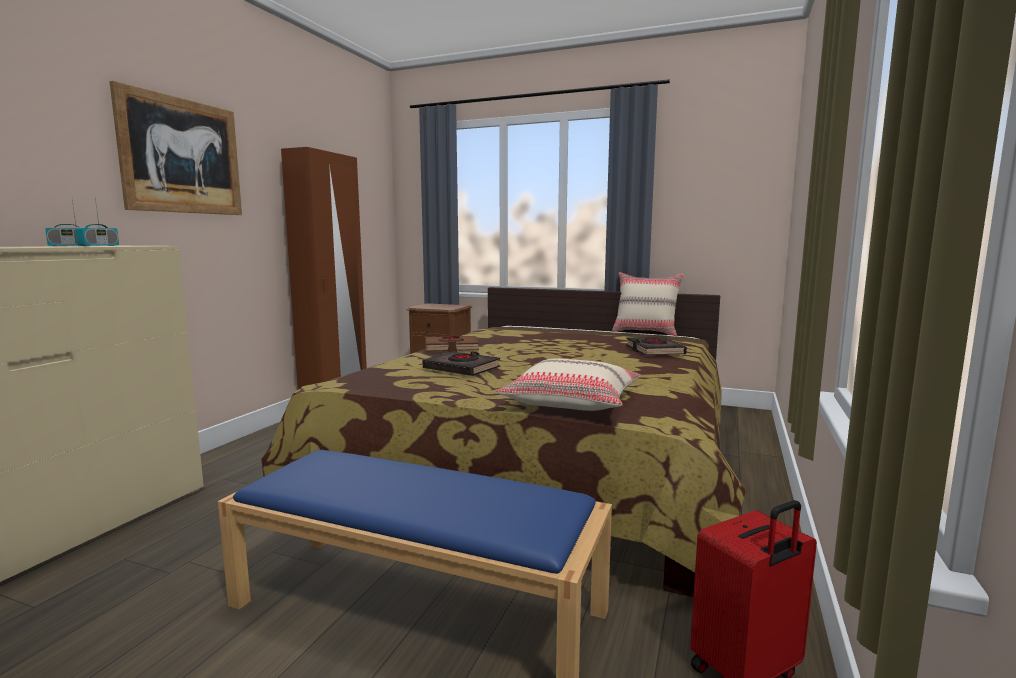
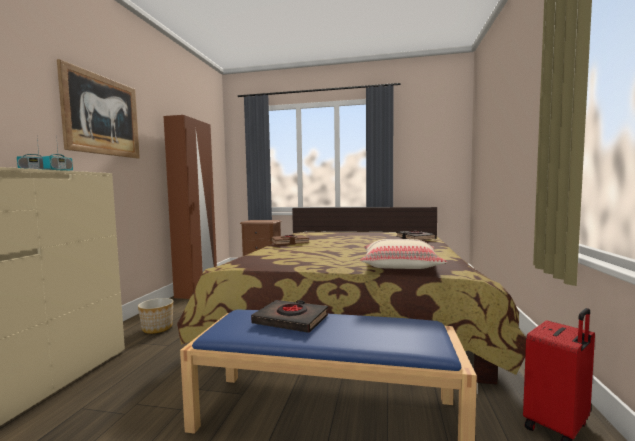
camera: 10 degrees left, 5 degrees down
black book [423,351,500,376] -> black book moved to [251,300,328,333]
beige pillow [612,272,684,336] -> none
none -> planter [138,298,173,334]

